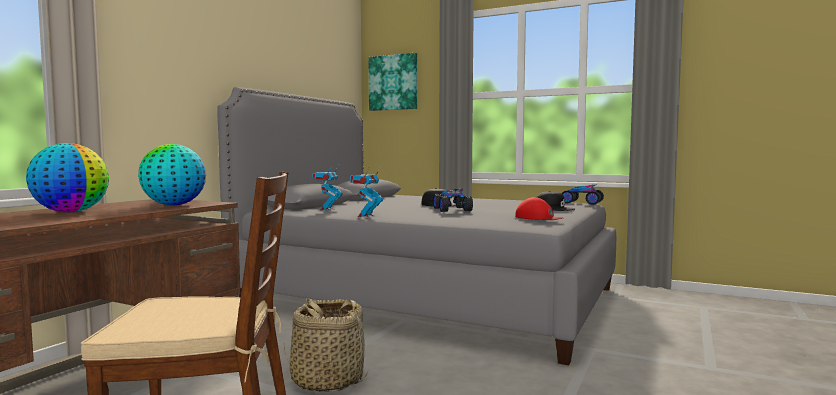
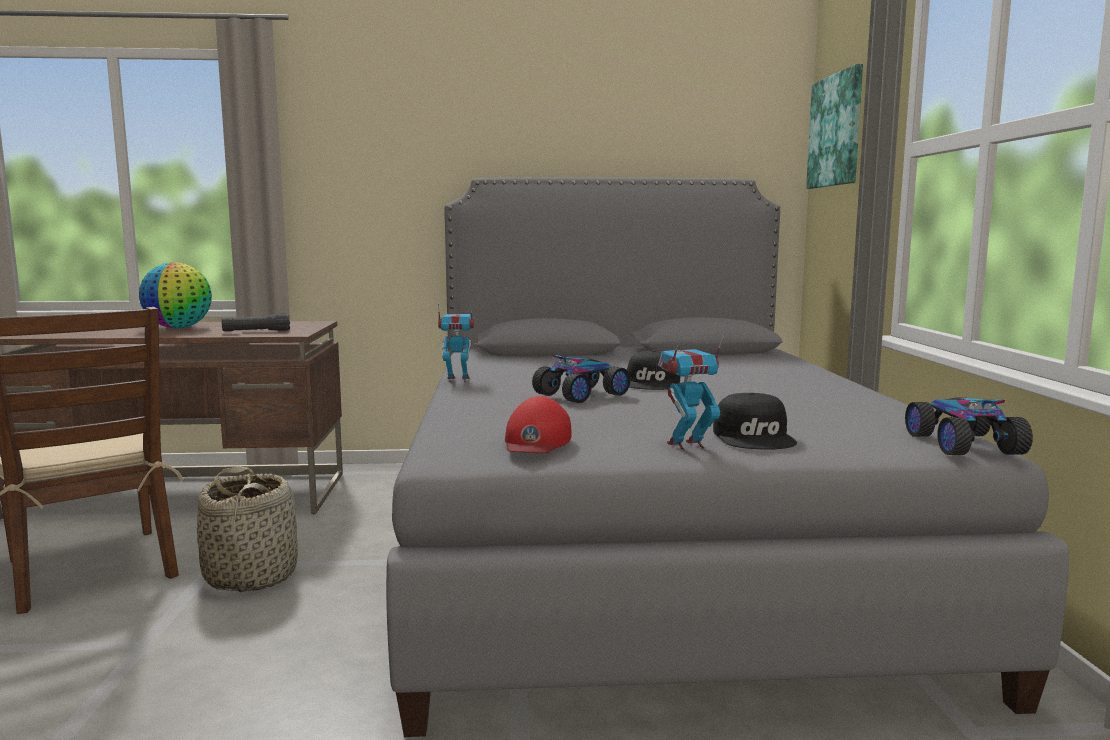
camera: 60 degrees right, 5 degrees up
globe [138,144,206,206] -> black flashlight [221,313,290,331]
toy robot [312,165,342,210] -> toy robot moved to [658,336,723,450]

